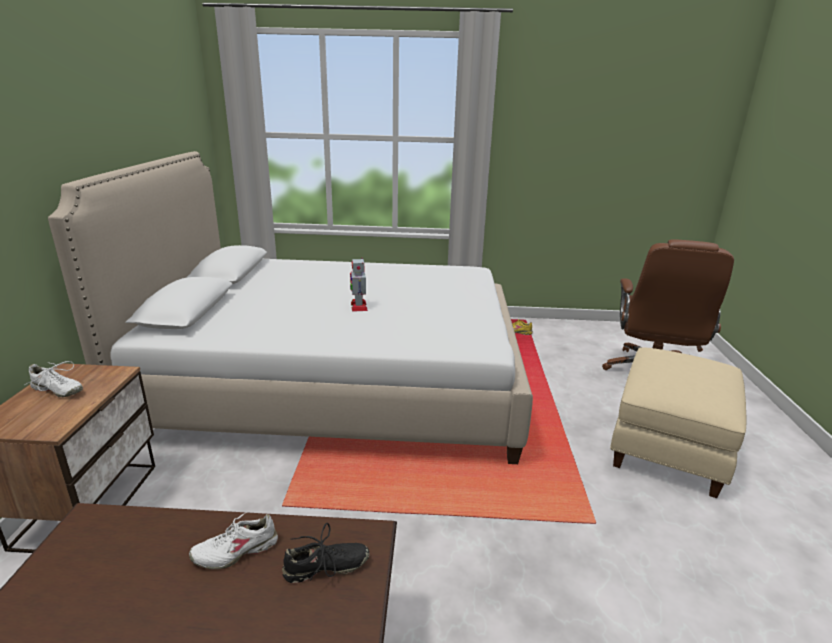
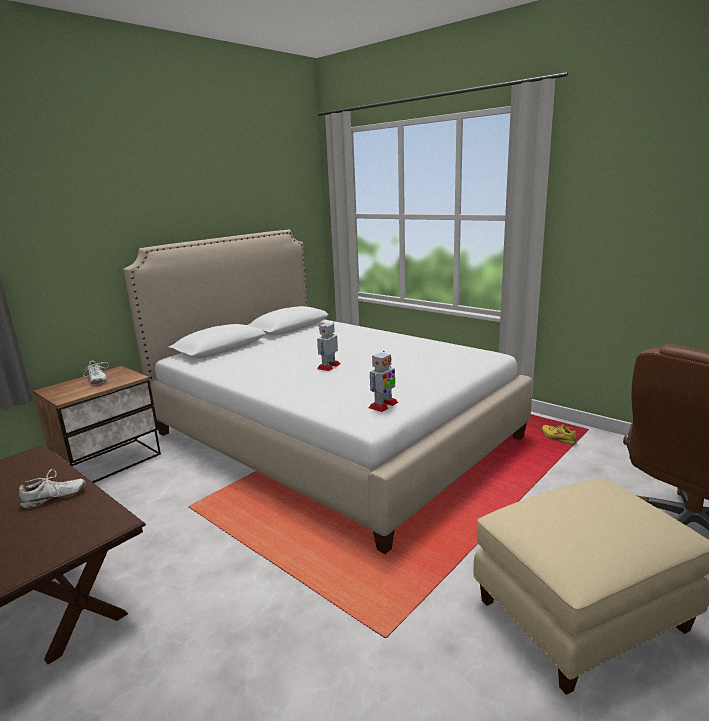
camera: 40 degrees right, 5 degrees down
white shoe [189,512,278,569] -> white shoe turned 135 degrees clockwise [19,469,86,509]
black shoe [282,523,370,583] -> none
none -> toy robot [369,351,398,412]

